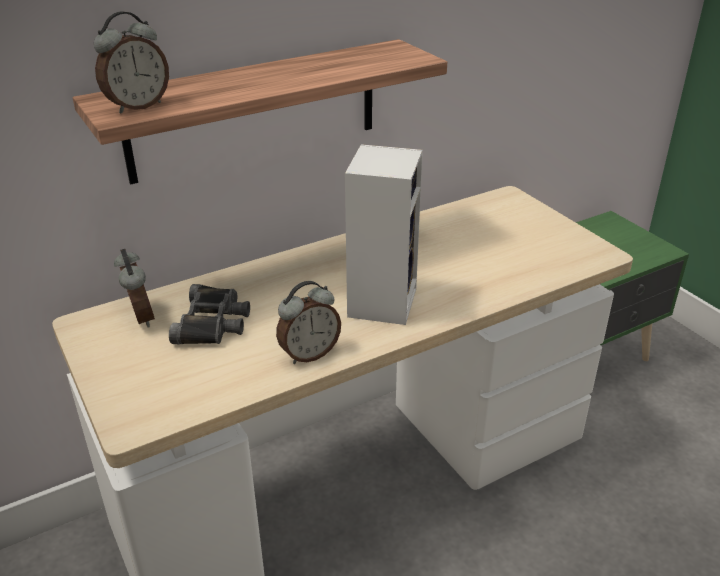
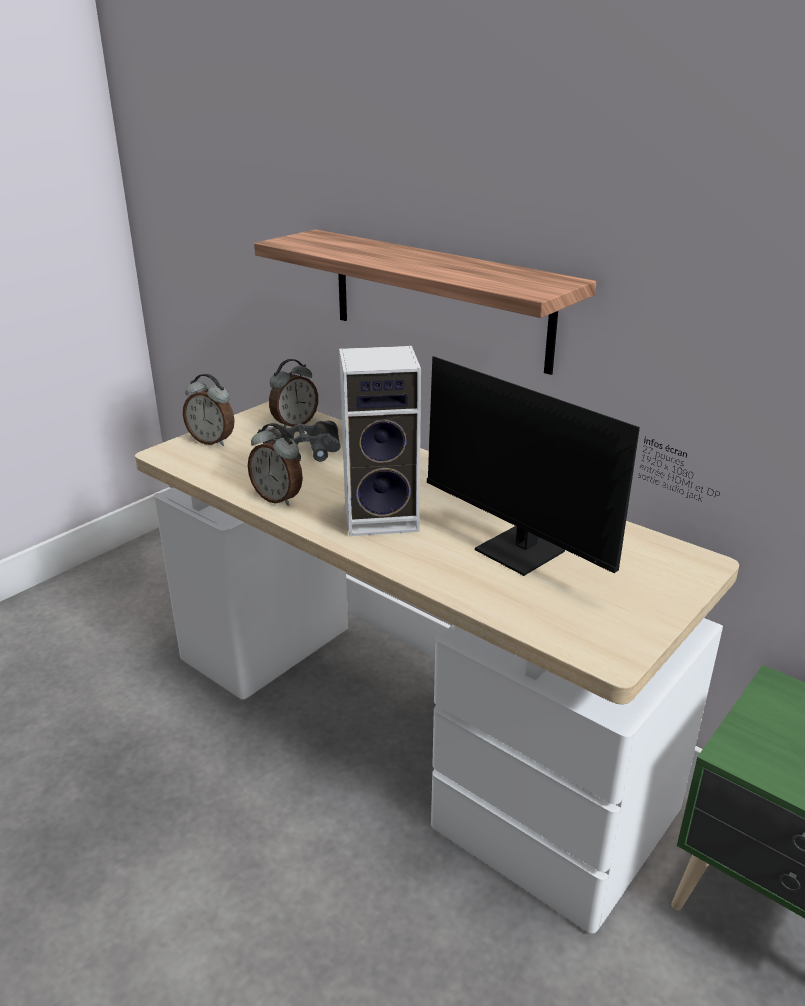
camera: 70 degrees right, 5 degrees down
alarm clock [94,11,169,114] -> alarm clock moved to [183,374,235,446]
none -> monitor [427,356,720,576]

